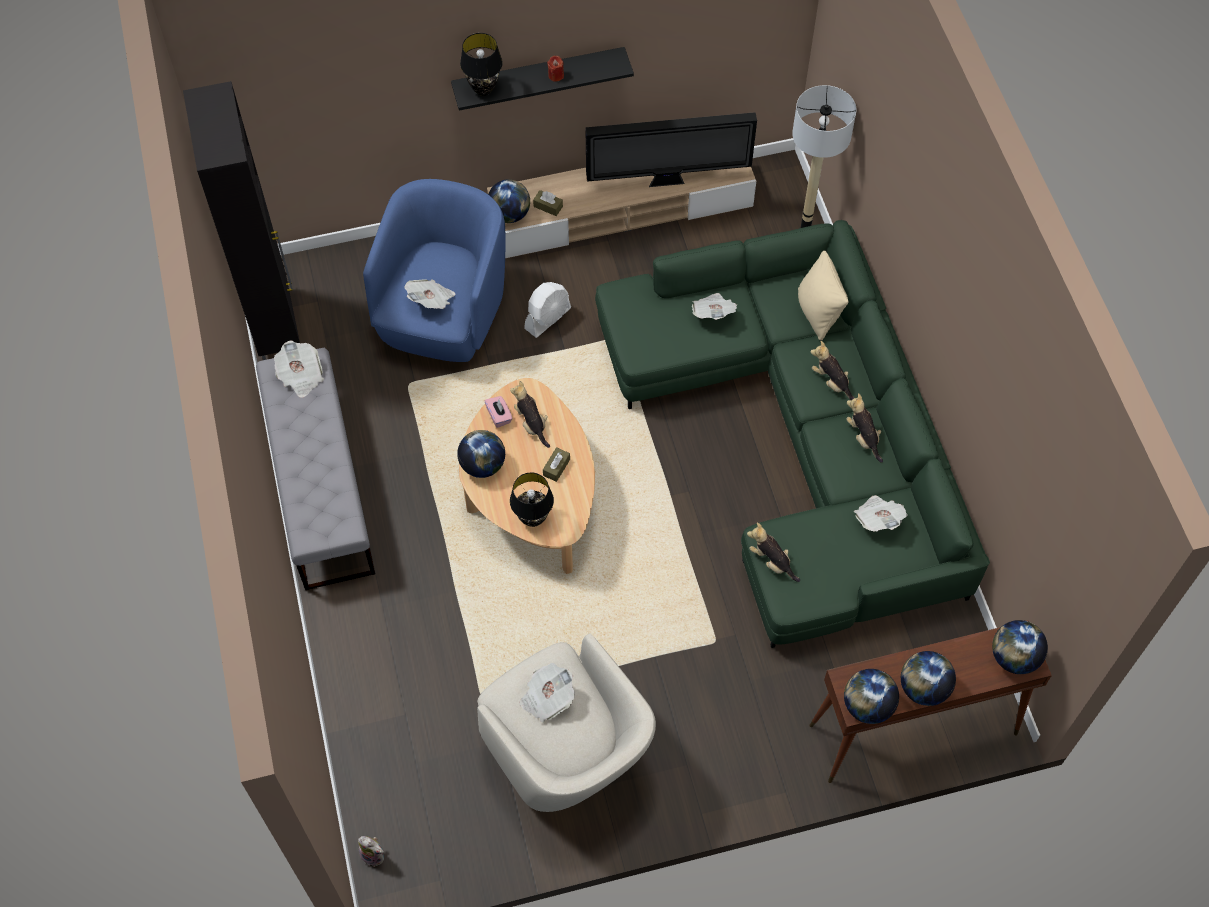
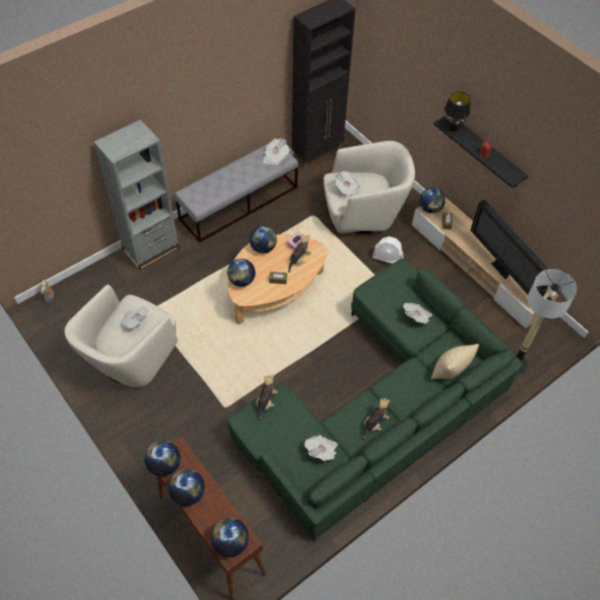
camera: 65 degrees right, 5 degrees down
blue armchair [363,179,505,362] -> beige armchair [324,141,415,234]
black table lamp [510,472,554,527] -> globe [227,259,255,287]
plush toy [810,341,855,400] -> none
none -> grey bookcase [94,119,179,271]

